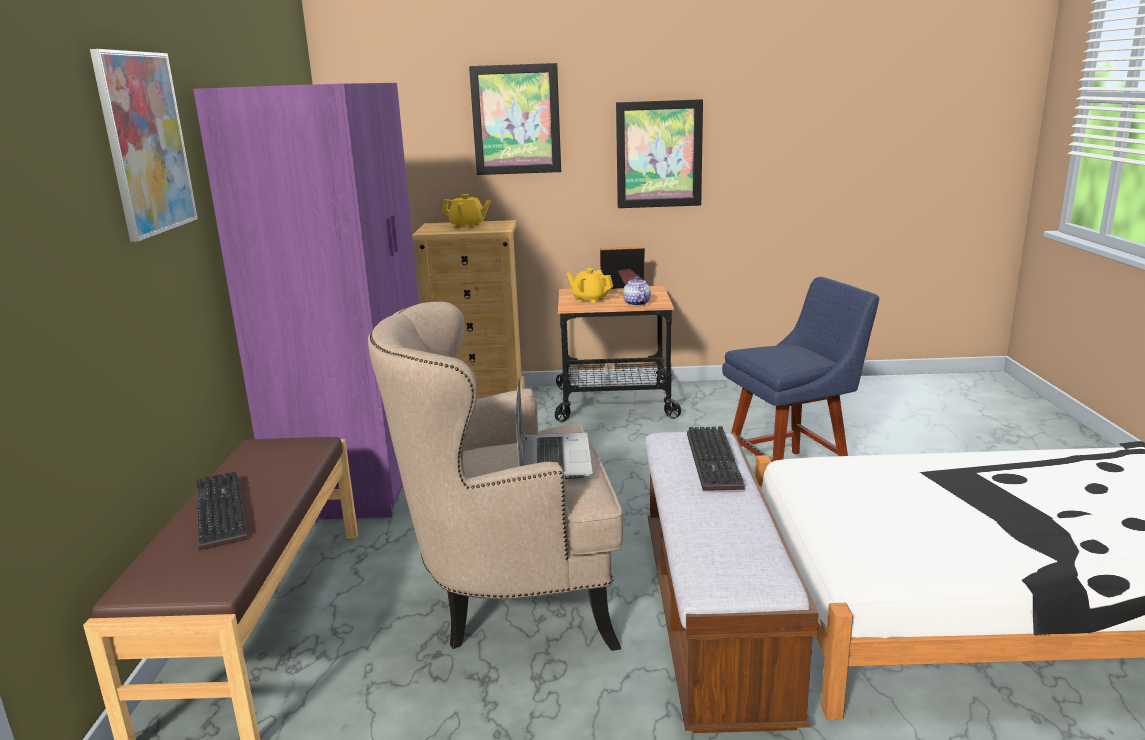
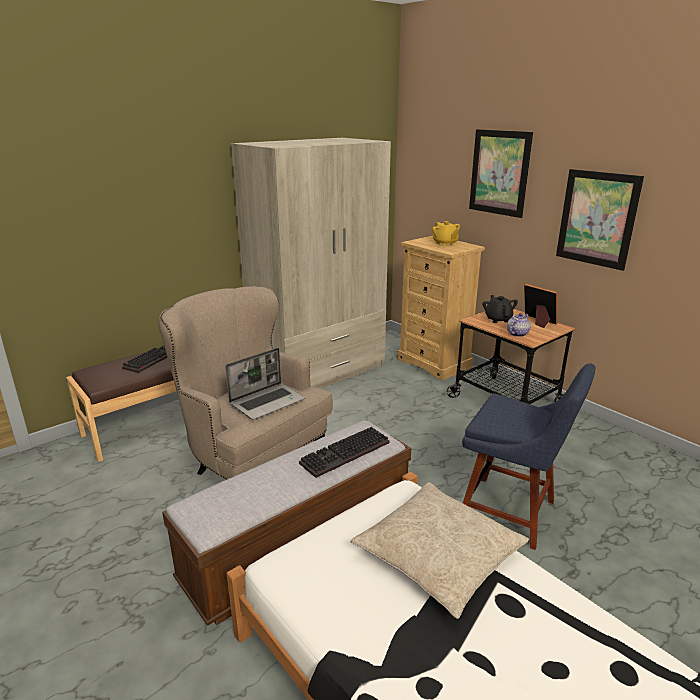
camera: 50 degrees right, 5 degrees up
picture [90,49,198,242] -> none
purple wardrobe [193,83,419,520] -> beige wardrobe [231,138,391,389]
yellow teapot [567,268,613,303] -> black teapot [483,295,518,323]
none -> beige pillow [350,482,529,619]

